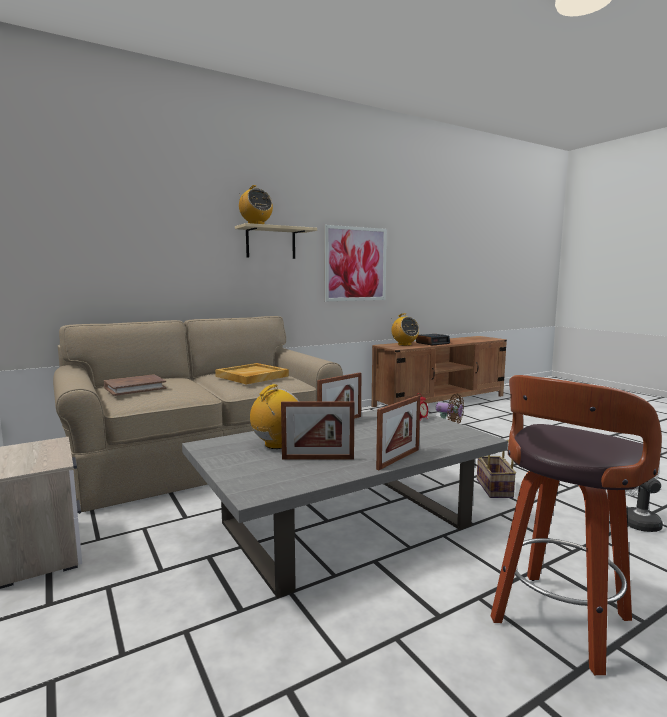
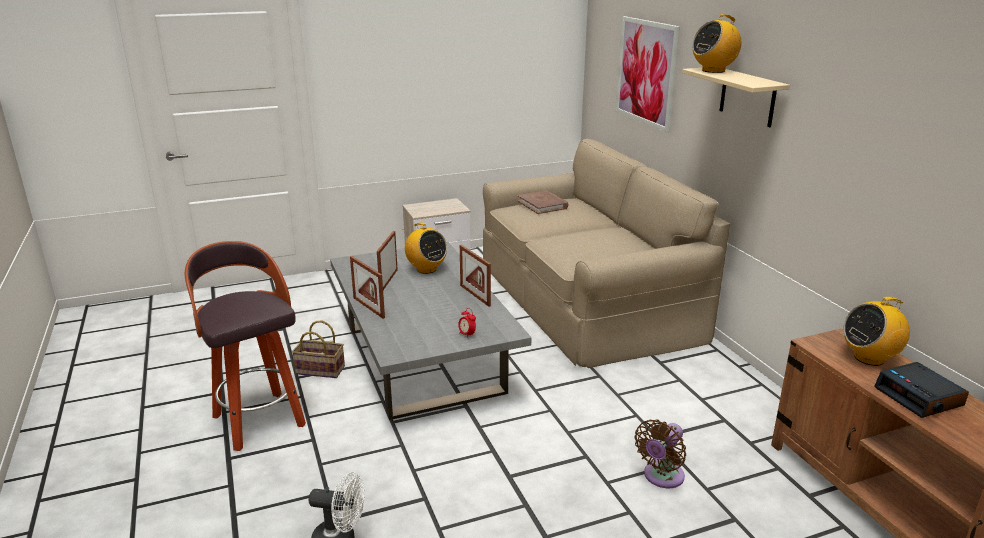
camera: 100 degrees right, 15 degrees up
beige tray [215,363,289,384] -> none
picture [324,225,387,301] -> picture moved to [616,16,680,132]
basket [477,440,516,498] -> basket moved to [292,321,345,378]

